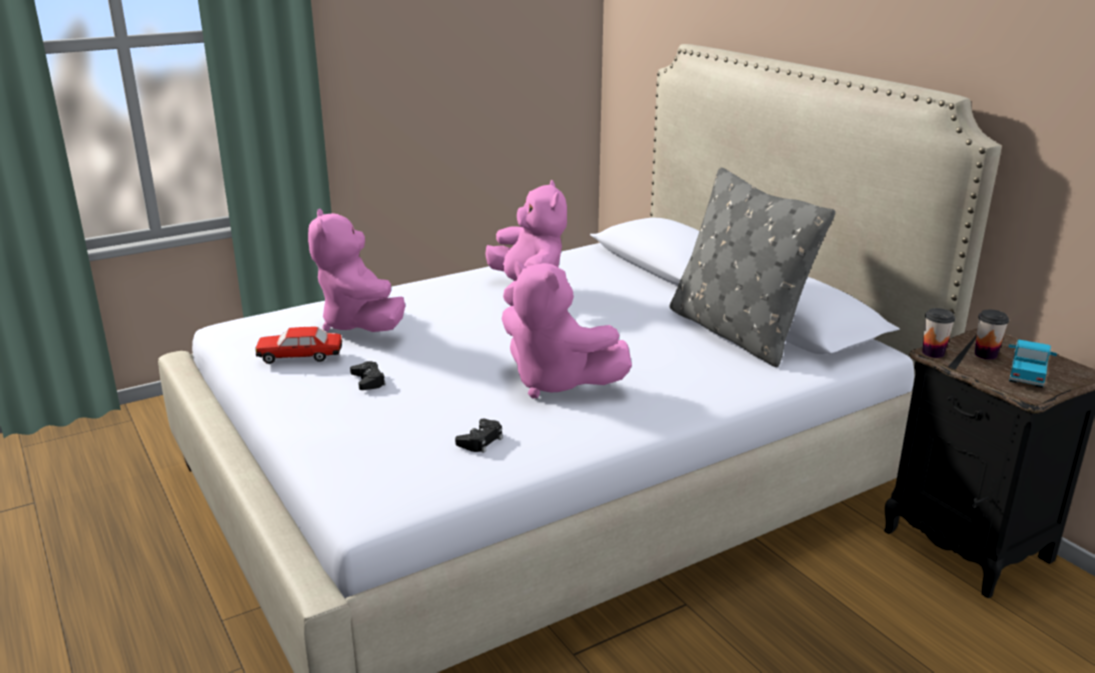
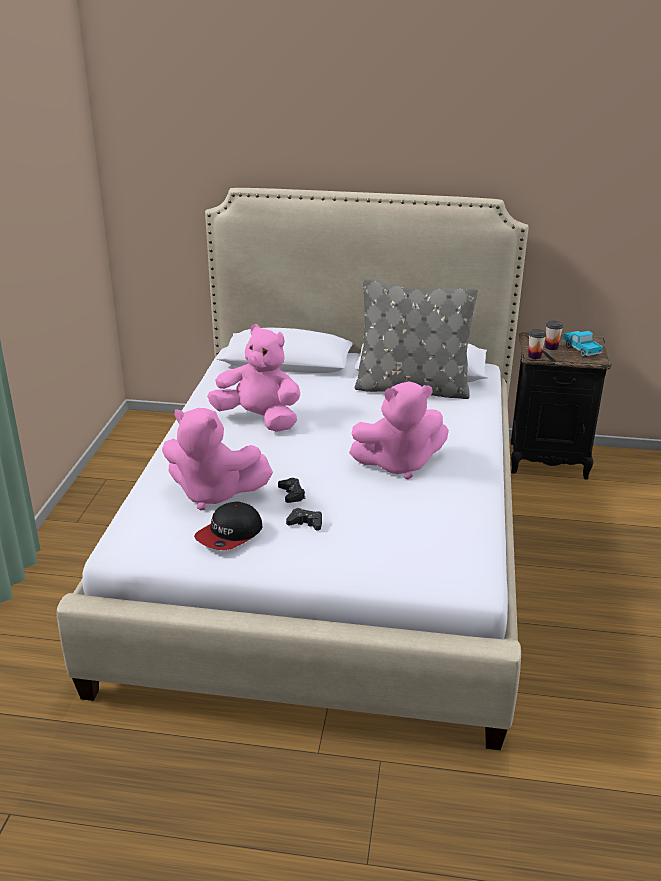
camera: 50 degrees left, 5 degrees up
toy car [256,327,342,364] -> cap [194,502,262,550]
black game controller [455,419,503,453] -> black game controller moved to [278,478,306,503]

